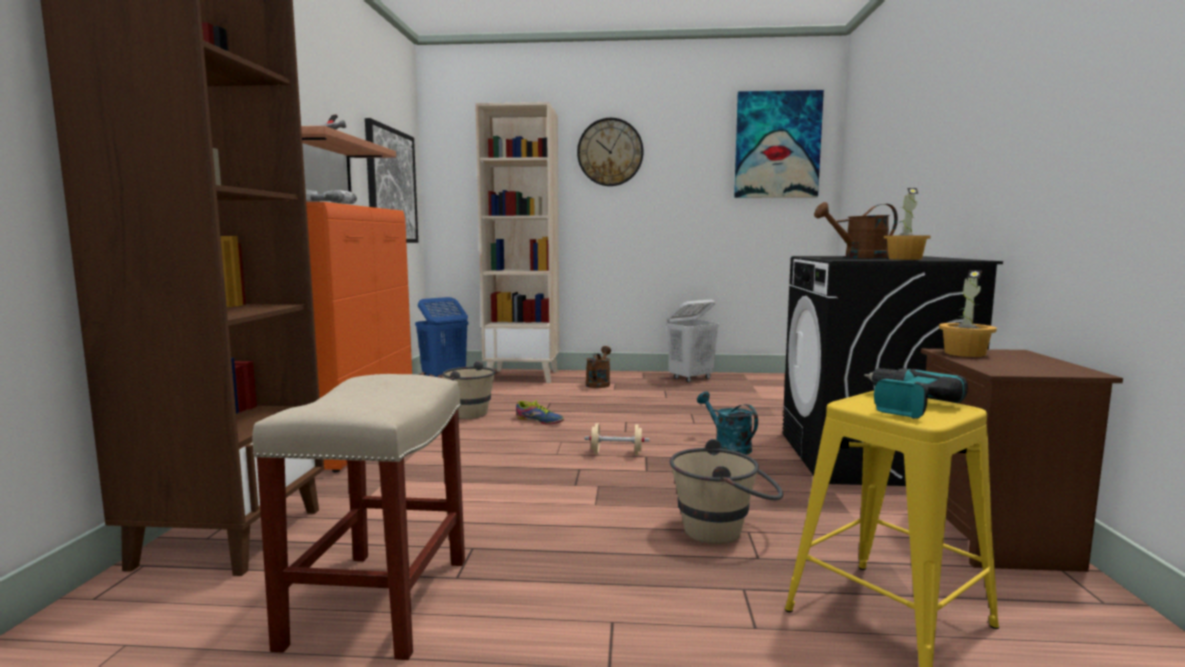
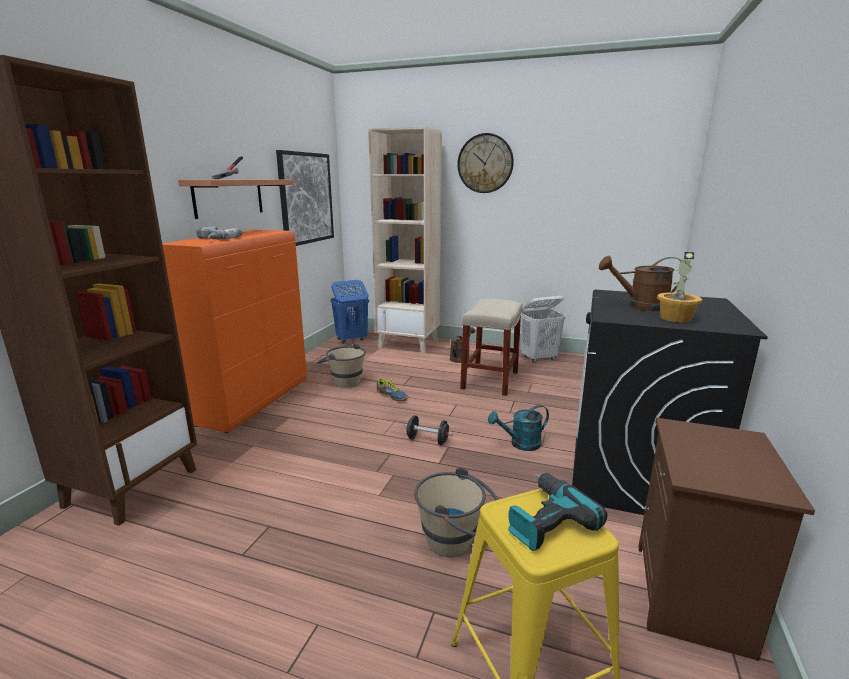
camera: 15 degrees right, 10 degrees up
beige stool [252,374,465,660] -> beige stool moved to [460,299,522,396]
beige dumbbell [585,423,649,455] -> black dumbbell [404,415,453,445]
turquoise watering can [697,392,758,455] -> turquoise watering can turned 90 degrees counterclockwise [488,405,549,451]
picture [734,90,824,198] -> none
potted plant [939,270,997,357] -> none

